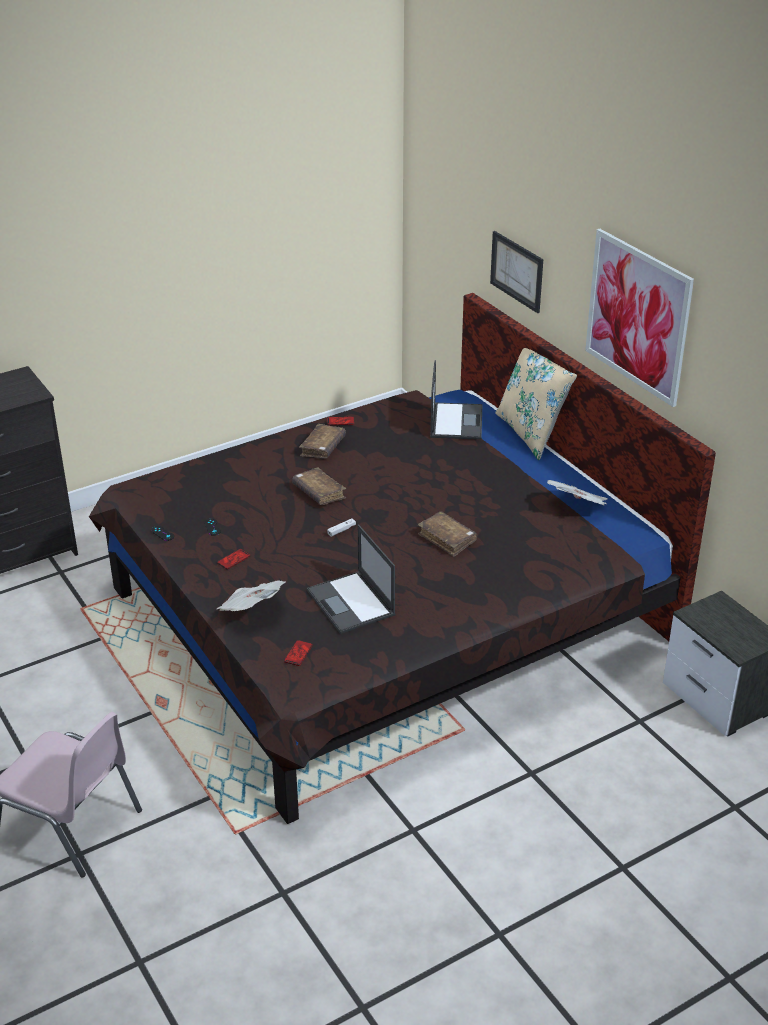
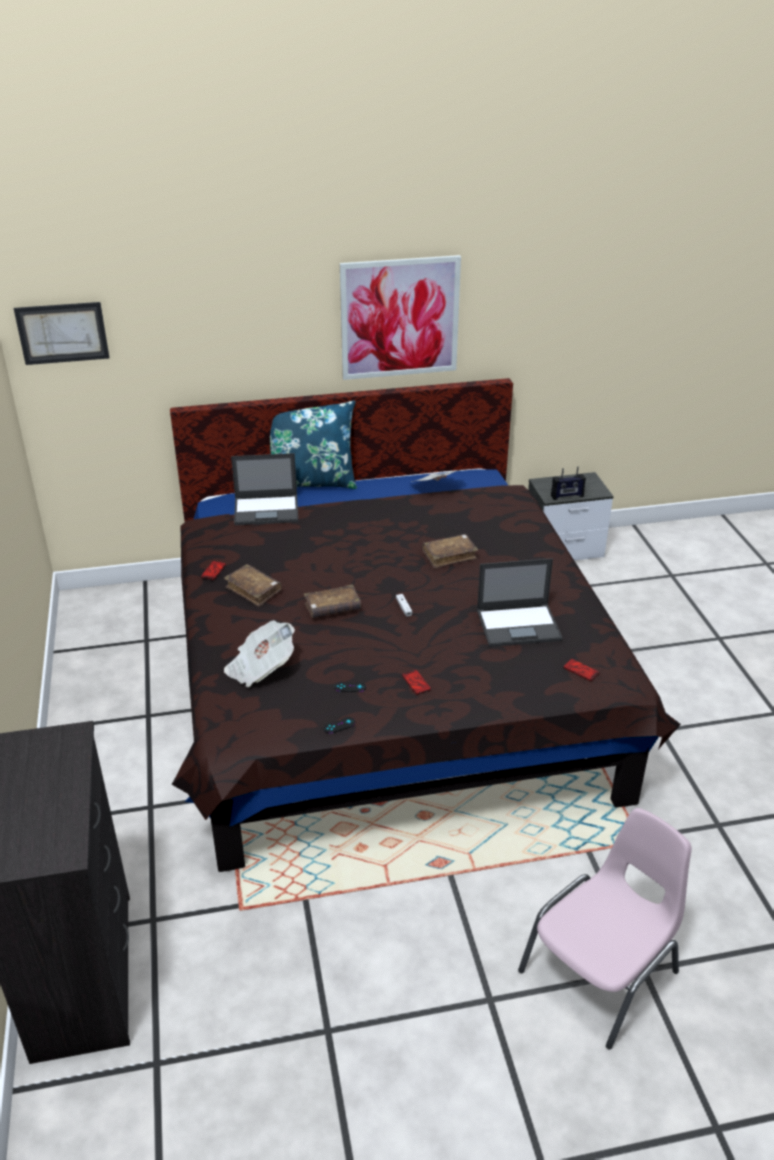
camera: 70 degrees left, 0 degrees up
newspaper [217,580,286,611] -> newspaper moved to [224,620,295,687]
laptop [430,360,482,440] -> laptop turned 150 degrees clockwise [231,453,298,525]
picture [490,231,543,313] -> picture moved to [14,302,109,365]
beige pillow [495,348,577,460] -> blue pillow [270,401,357,489]
none -> radio [551,466,586,500]

